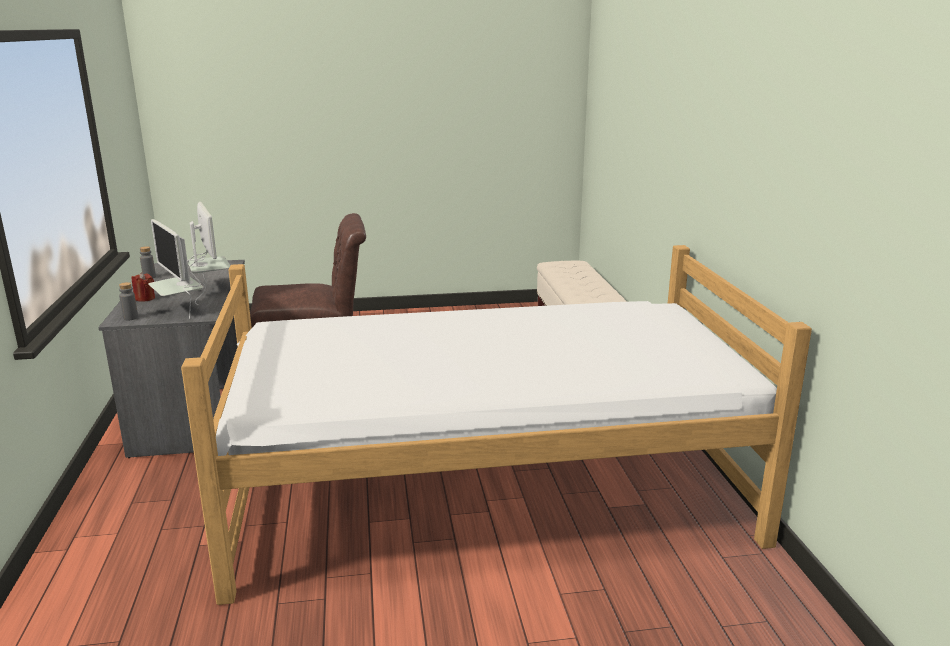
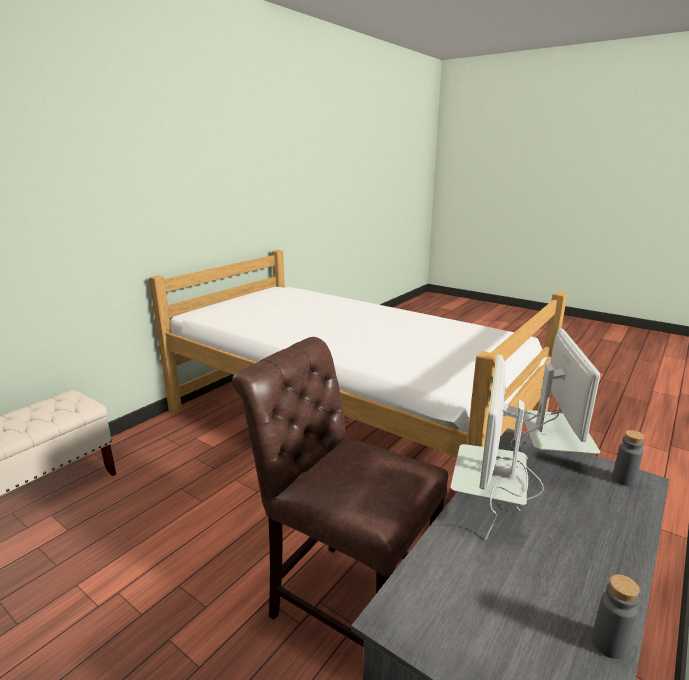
camera: 135 degrees left, 0 degrees up
red candle [132,272,155,302] -> none

